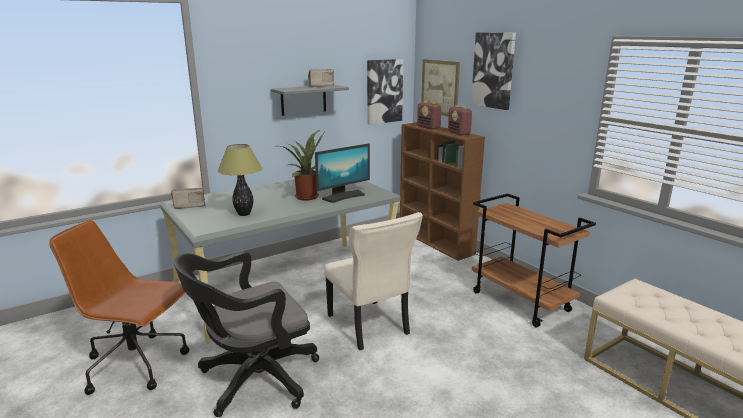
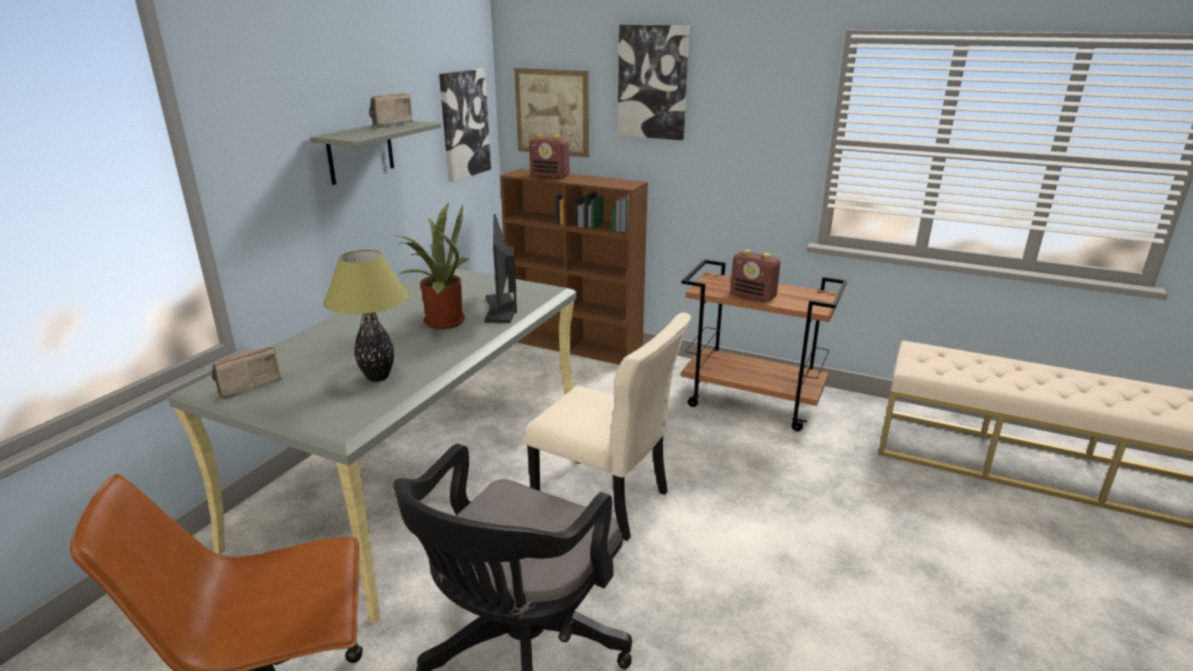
camera: 30 degrees left, 5 degrees up
monitor [315,143,370,203] -> monitor turned 150 degrees clockwise [485,214,517,323]
radio [448,105,473,135] -> radio moved to [730,249,780,302]

